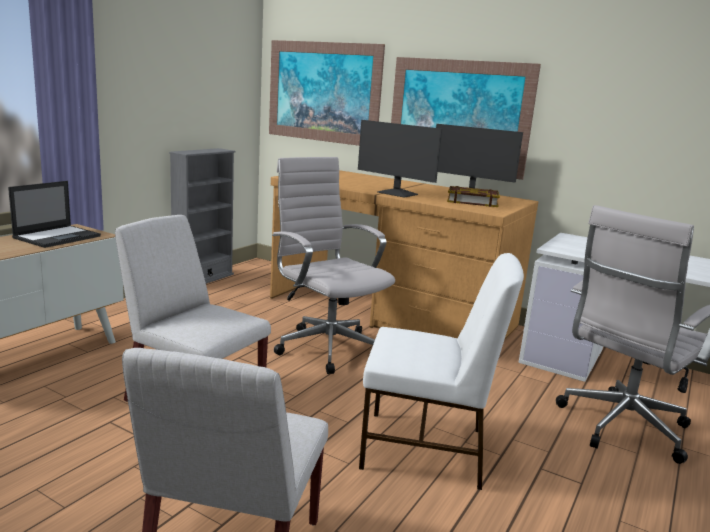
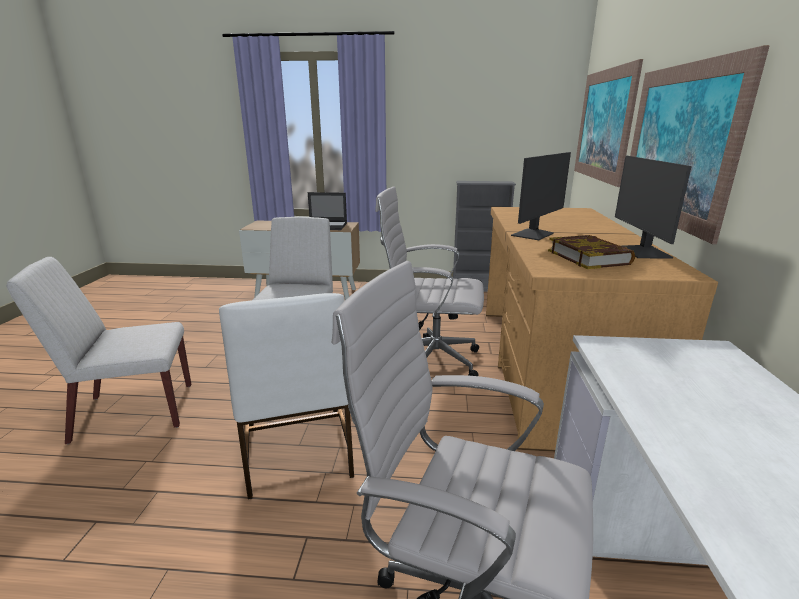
camera: 65 degrees right, 5 degrees up
white office chair [272,157,395,374] -> white office chair turned 105 degrees counterclockwise [375,187,484,376]
monitor [358,120,442,198] -> monitor turned 150 degrees counterclockwise [511,152,571,240]

